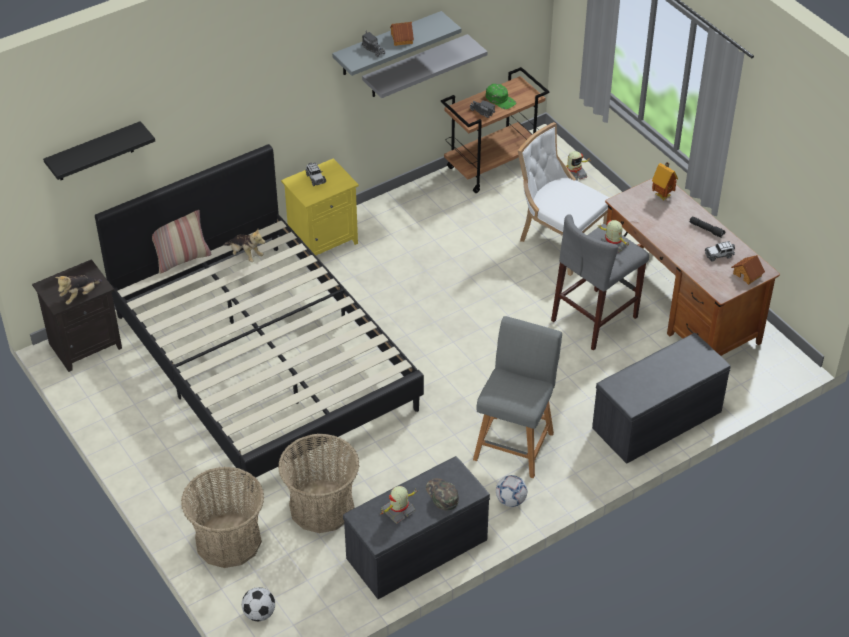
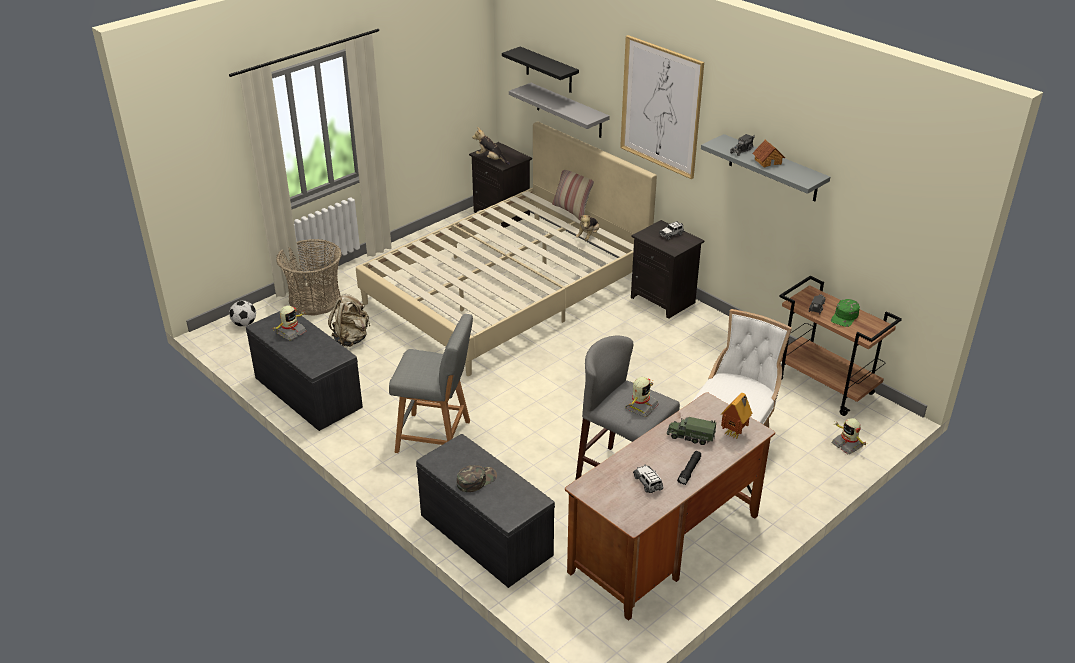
camera: 80 degrees right, 10 degrees down
black bed [95,144,424,494] -> beige bed [356,122,657,376]
basket [278,434,360,533] -> beige backpack [328,294,370,347]
yellow nightstand [281,158,359,255] -> black nightstand [631,220,704,318]
grey shelf [362,34,488,98] -> grey shelf moved to [509,83,610,138]
toy robot [381,486,419,524] -> toy robot turned 90 degrees clockwise [273,305,307,341]
green cap [426,478,459,510] -> green cap moved to [457,465,497,492]
football [496,475,527,507] -> none
toy house [731,255,765,285] -> none
none -> picture [620,35,704,179]
none -> toy truck [667,417,716,445]

